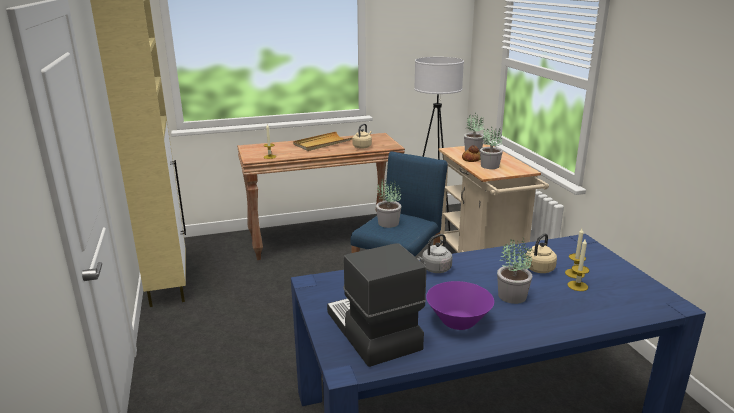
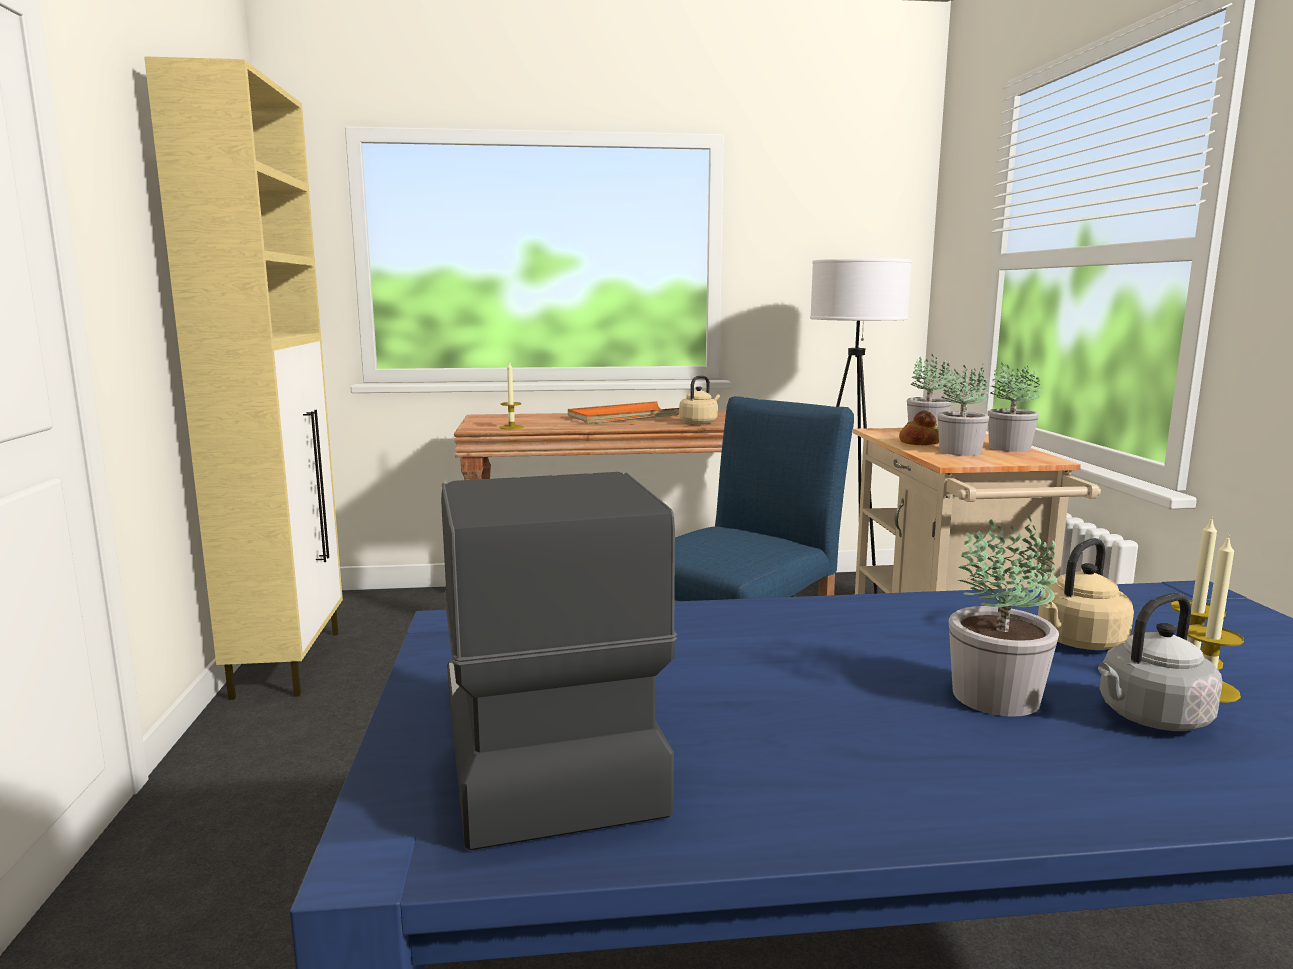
camera: 10 degrees right, 10 degrees down
beige tray [293,132,353,151] -> orange tray [568,401,679,424]
potted plant [376,179,402,228] -> potted plant moved to [987,361,1041,452]
grey kettle [417,234,452,273] -> grey kettle moved to [1098,593,1223,731]
purple bowl [426,281,494,330] -> none

